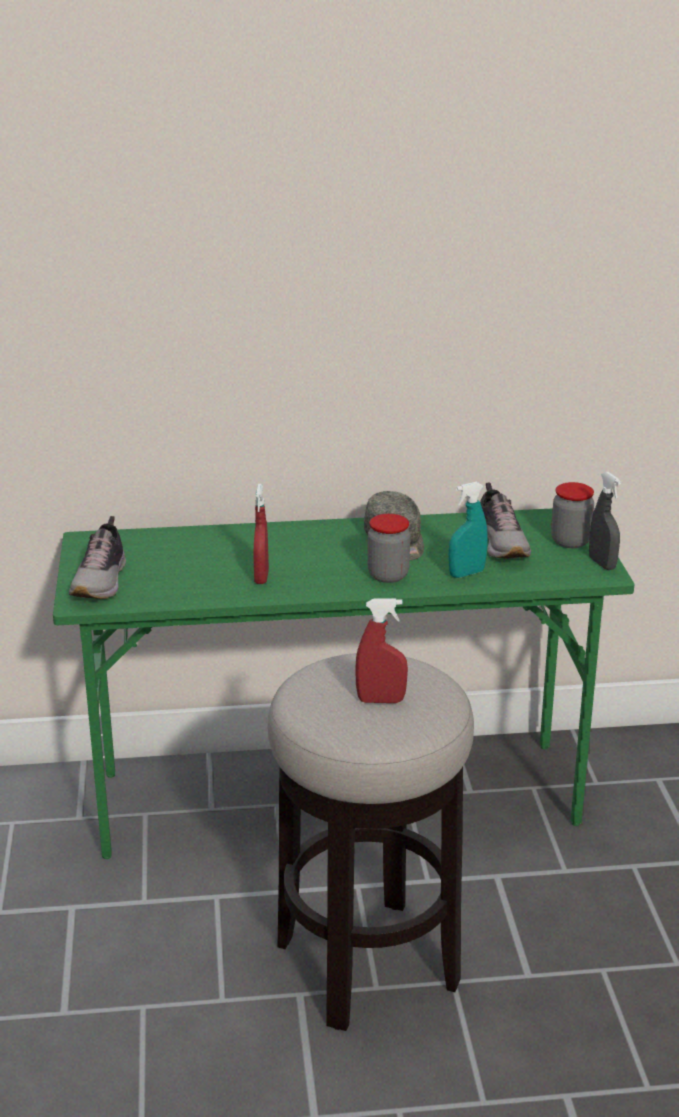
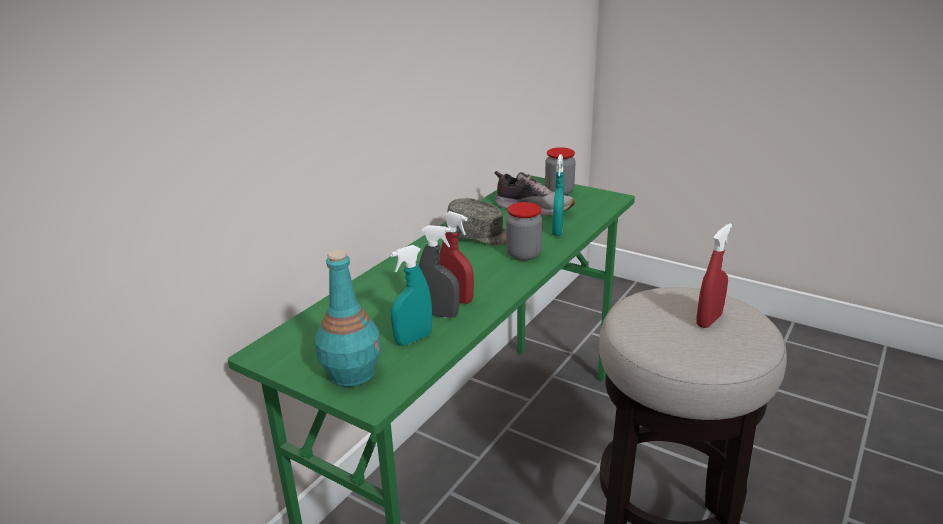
camera: 50 degrees left, 0 degrees up
shoe [69,516,126,599] -> turquoise bottle [315,249,381,387]
grey spray bottle [589,472,621,570] -> grey spray bottle moved to [419,225,459,318]
none -> turquoise spray bottle [390,245,432,346]

